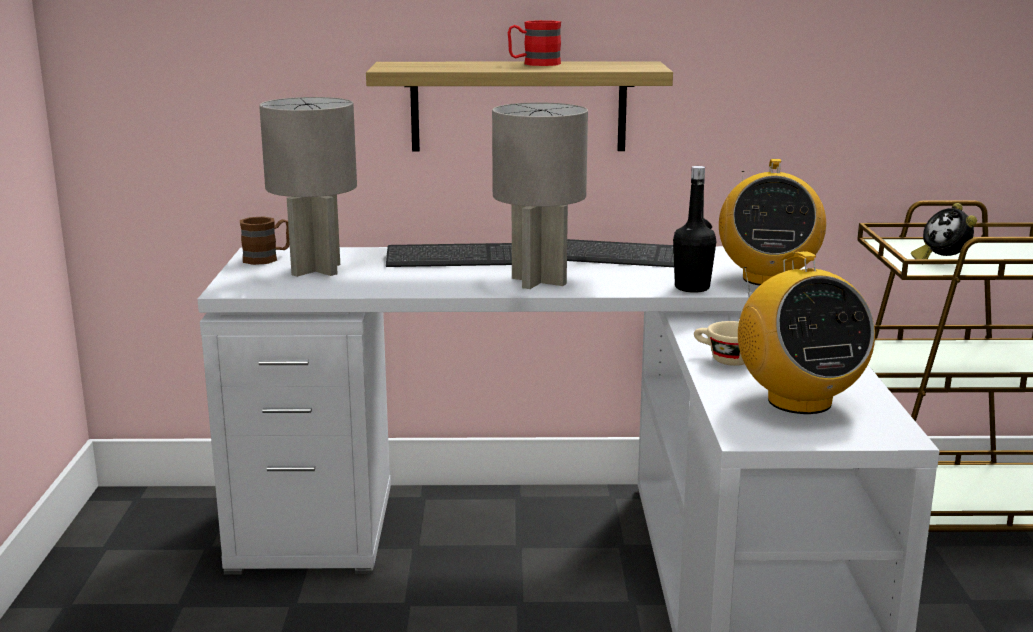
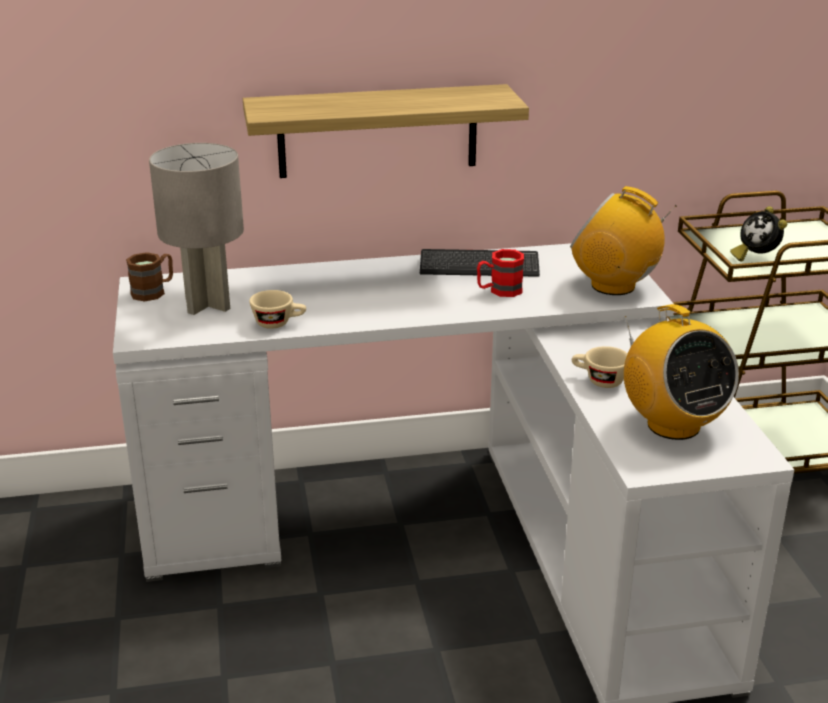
camera: 10 degrees left, 10 degrees up
keyboard [386,243,512,267] -> none
grey table lamp [492,103,588,289] -> none
red mug [508,20,561,66] -> red mug moved to [477,249,524,297]
black bottle [673,166,716,293] -> none
radio [719,159,826,286] -> radio turned 120 degrees clockwise [570,186,677,295]
none -> beige cup [249,290,306,329]

